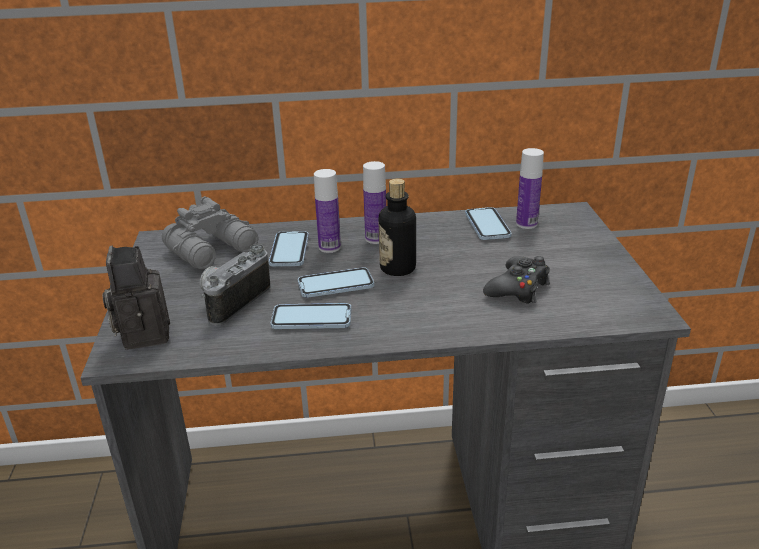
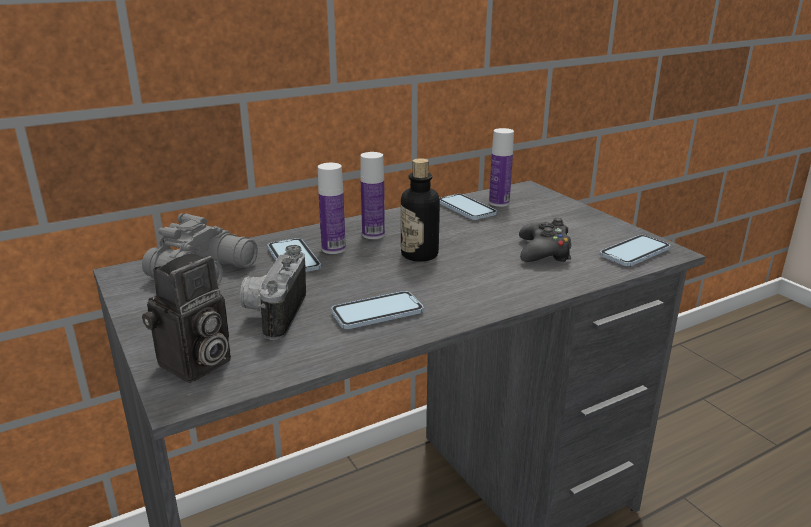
camera: 25 degrees left, 5 degrees down
camera [103,245,170,350] -> camera turned 105 degrees counterclockwise [142,253,231,383]
phone [298,267,374,298] -> phone moved to [600,235,670,266]

